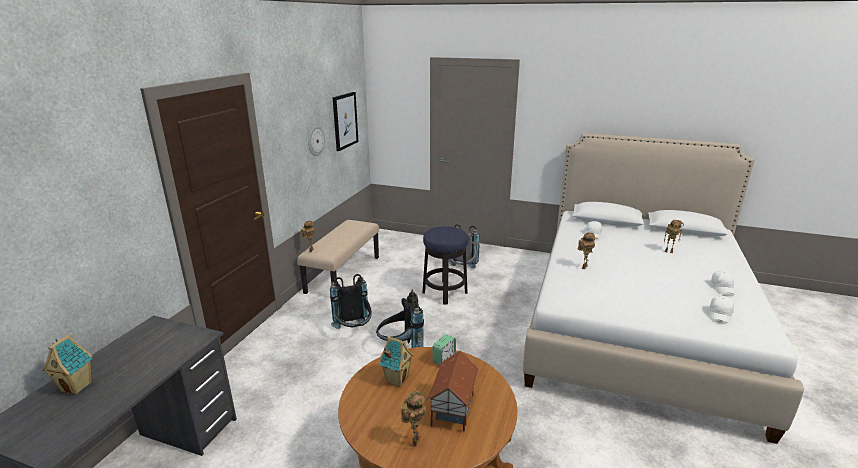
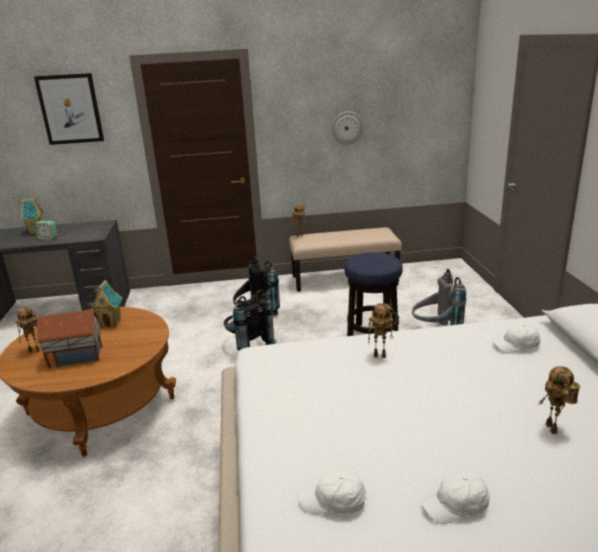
camera: 65 degrees right, 0 degrees up
picture [333,92,358,151] -> picture moved to [34,73,104,145]
alarm clock [432,335,456,365] -> alarm clock moved to [34,221,58,240]

